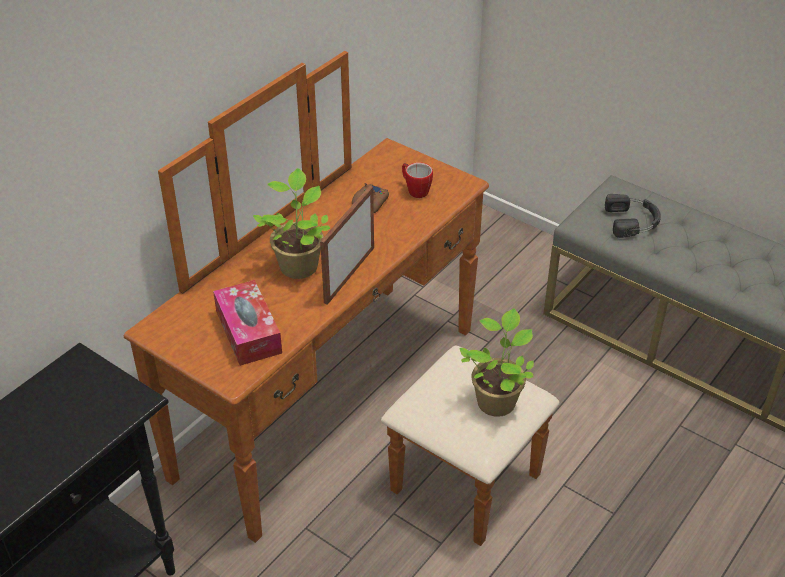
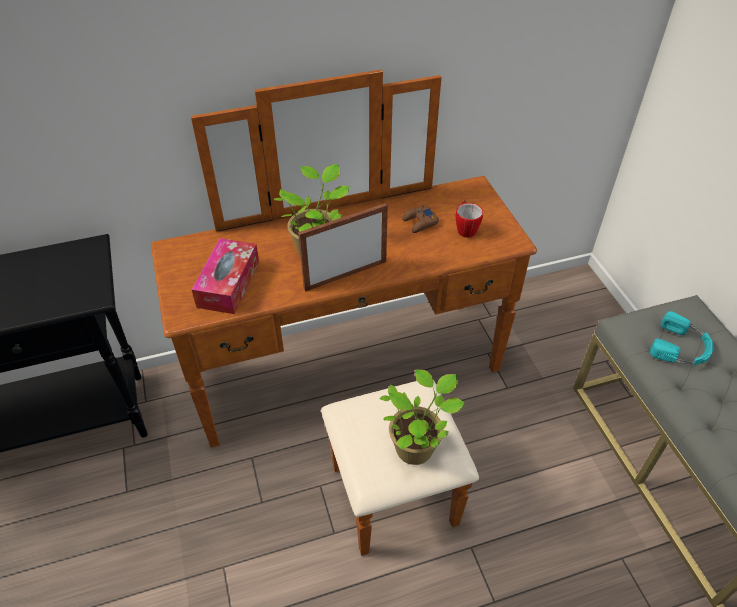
camera: 35 degrees right, 5 degrees up
black headphones [605,194,661,238] -> turquoise headphones [650,311,714,365]

